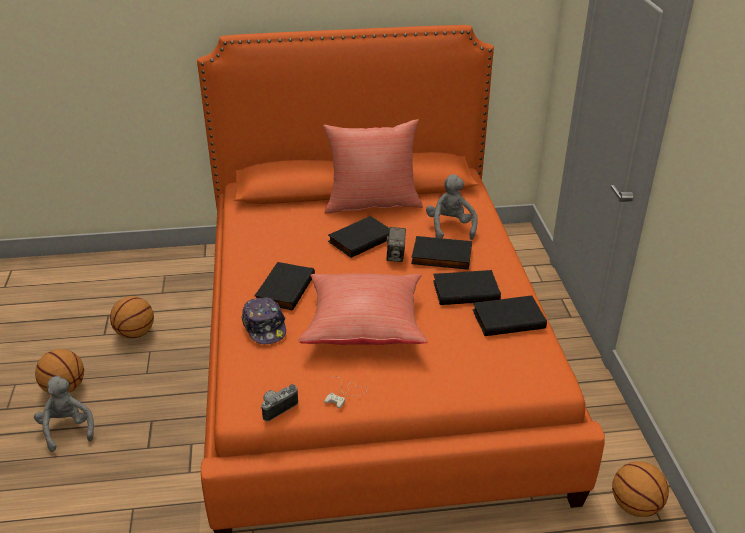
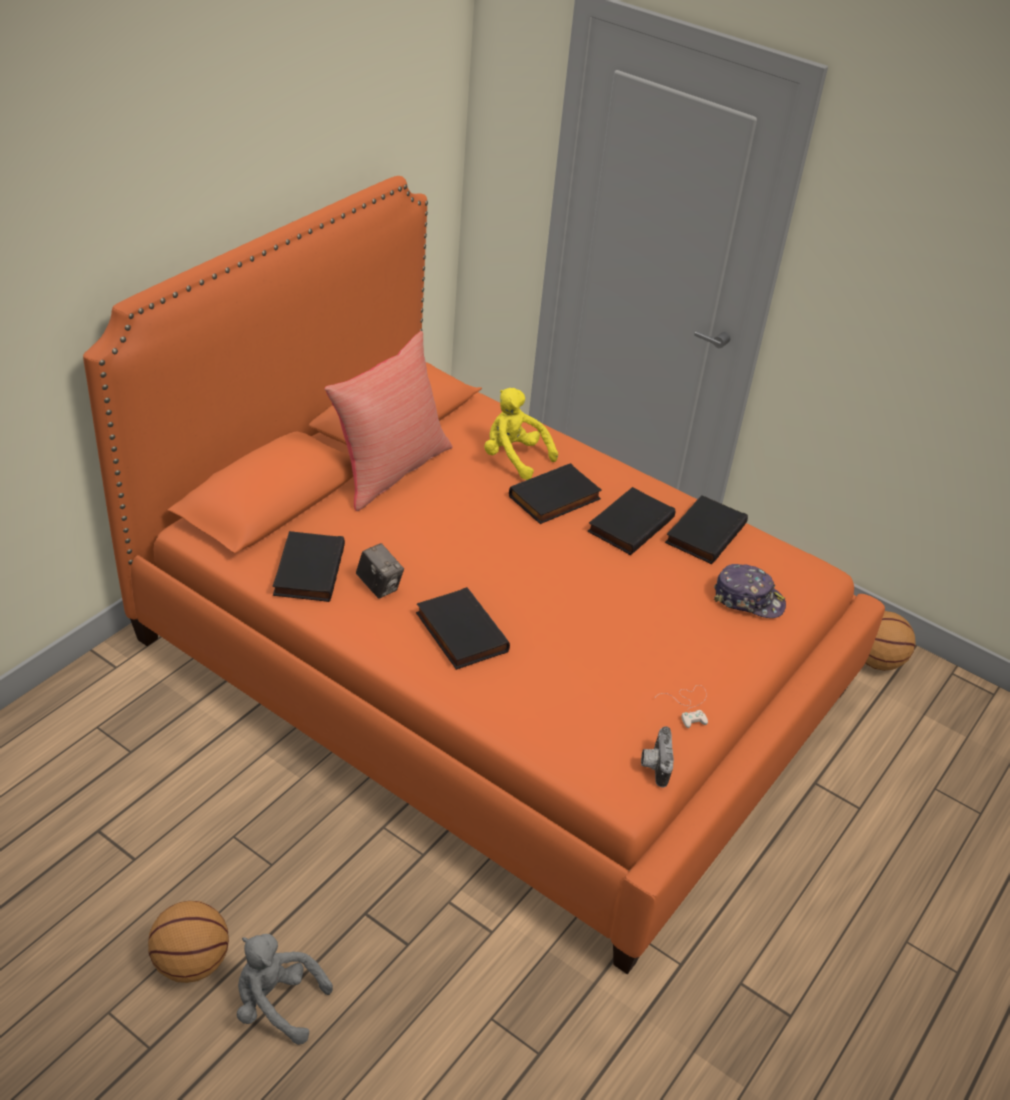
camera: 50 degrees left, 5 degrees up
basketball [110,296,154,339] -> none
cap [242,297,286,344] -> cap moved to [714,564,786,618]
red pillow [299,273,428,345] -> none
black book [328,216,389,258] -> black book moved to [273,531,345,602]
camera [386,227,406,262] -> camera moved to [356,543,404,599]
grey plush toy [426,174,478,240] -> yellow plush toy [484,388,558,480]

